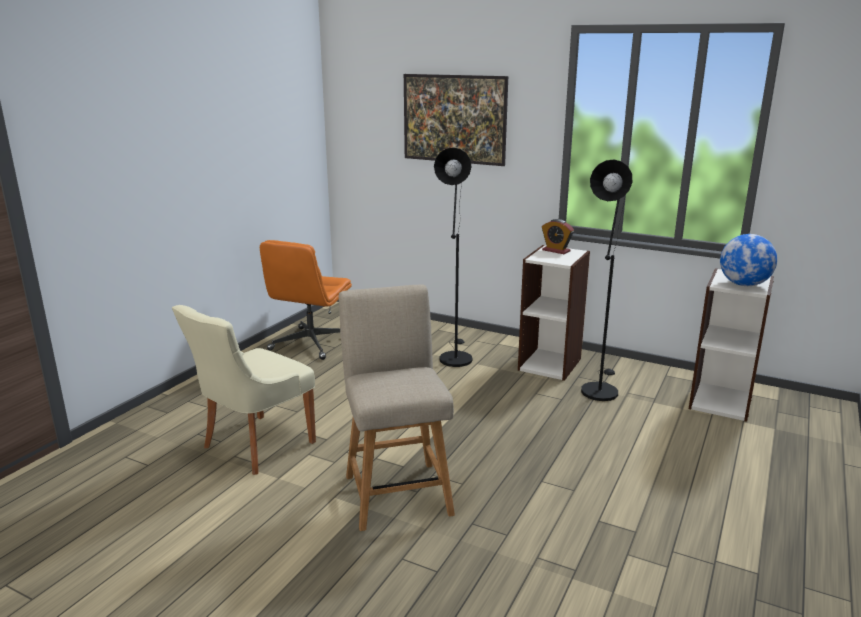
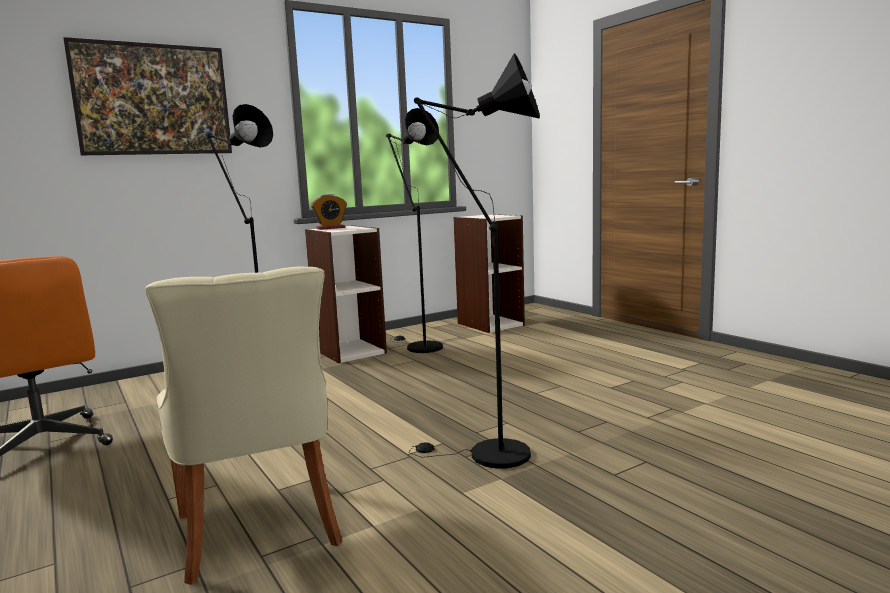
camera: 60 degrees left, 10 degrees down
beige chair [339,284,455,531] -> black floor lamp [410,53,540,468]
globe [720,234,777,286] -> none

